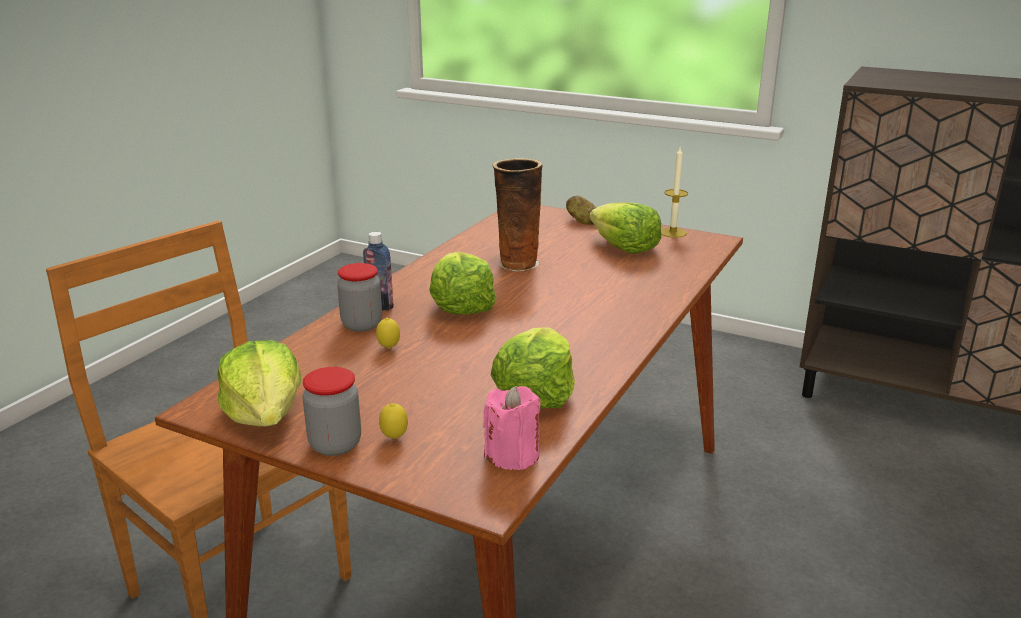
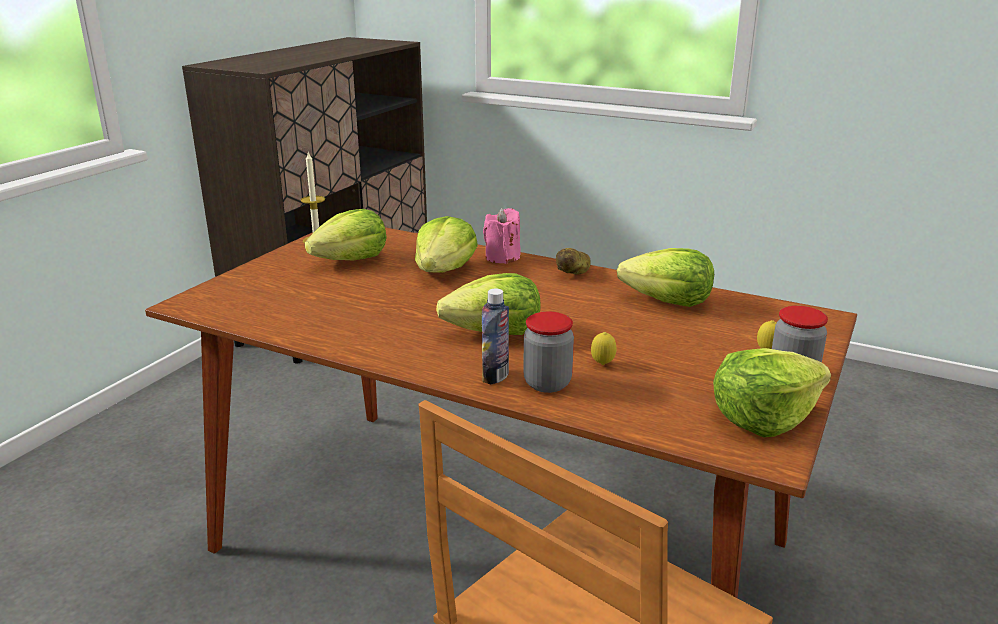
camera: 90 degrees left, 0 degrees up
pink candle [483,386,540,470] -> pink candle moved to [483,208,521,264]
vase [492,158,543,272] -> none
potato [566,196,597,225] -> potato moved to [556,248,591,275]
none -> lettuce [415,216,478,273]

